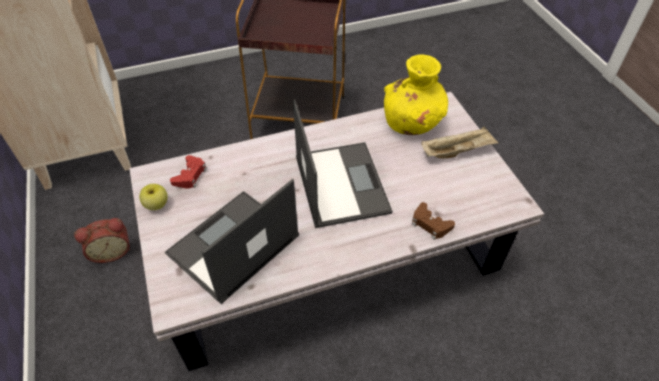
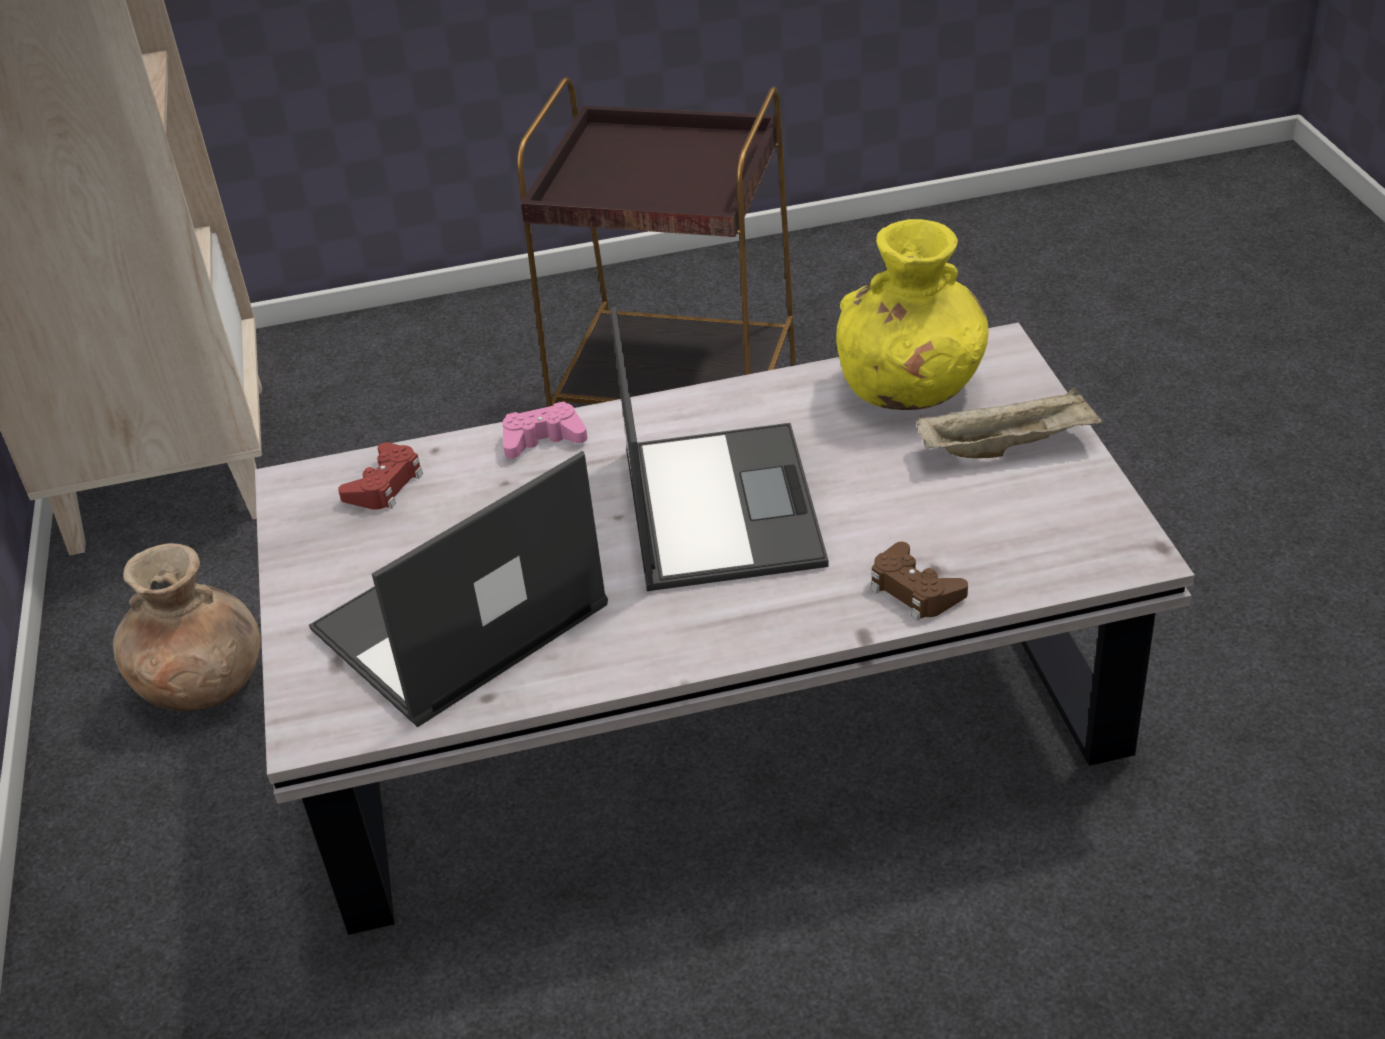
camera: 10 degrees right, 10 degrees down
alarm clock [74,218,130,263] -> brown vase [113,543,260,711]
apple [139,184,168,210] -> none
none -> pink game controller [502,401,587,459]

